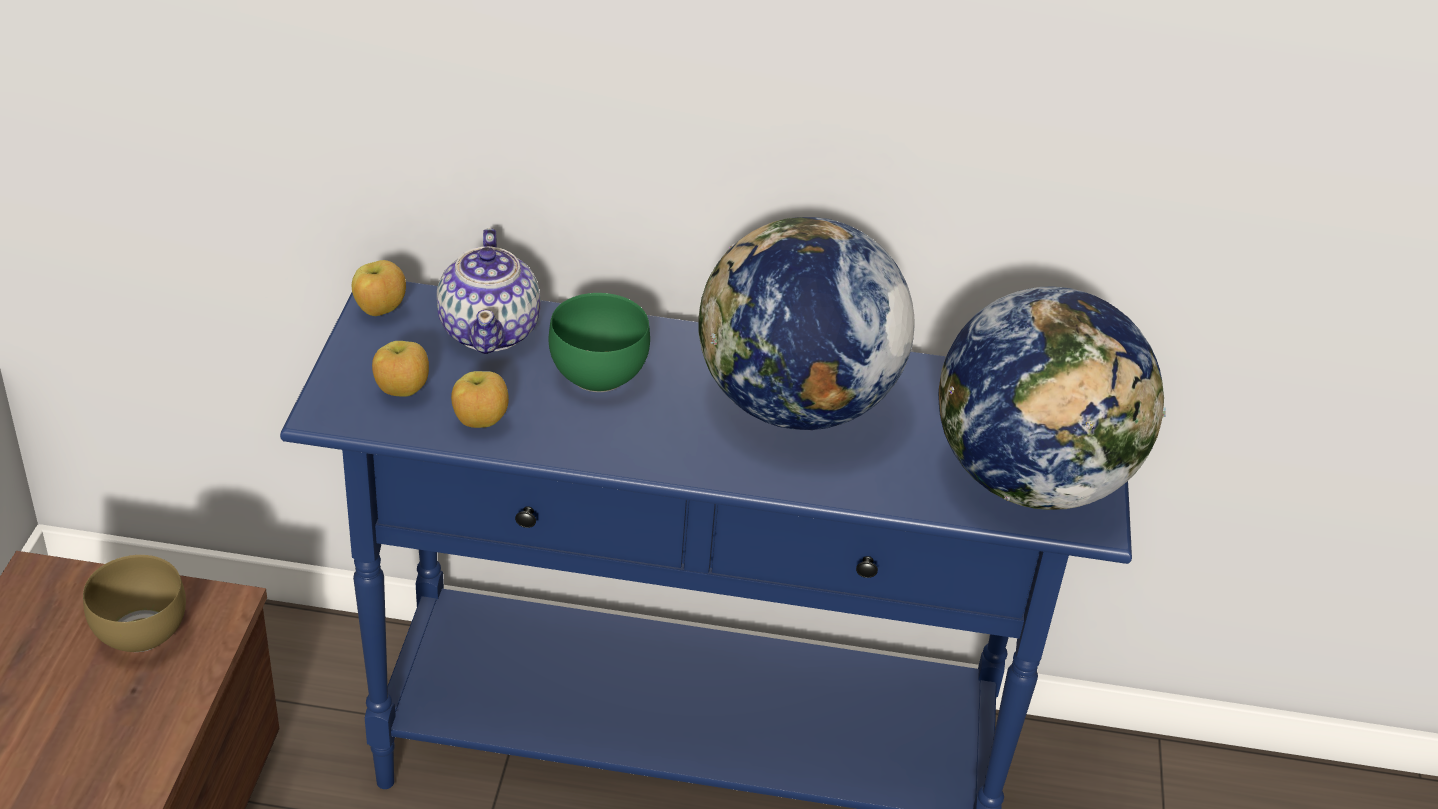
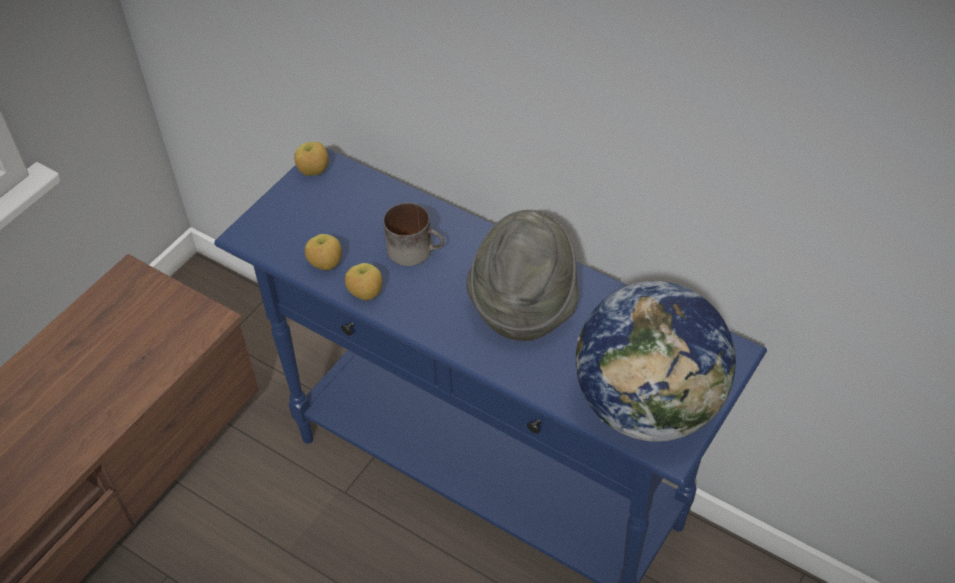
camera: 30 degrees right, 10 degrees up
brown bowl [83,555,186,652] -> none
apple [372,341,429,397] -> apple moved to [345,263,382,301]
teapot [437,228,541,354] -> none
green bowl [549,293,650,392] -> mug [383,203,444,266]
globe [698,217,915,430] -> grey hat [466,210,578,341]

